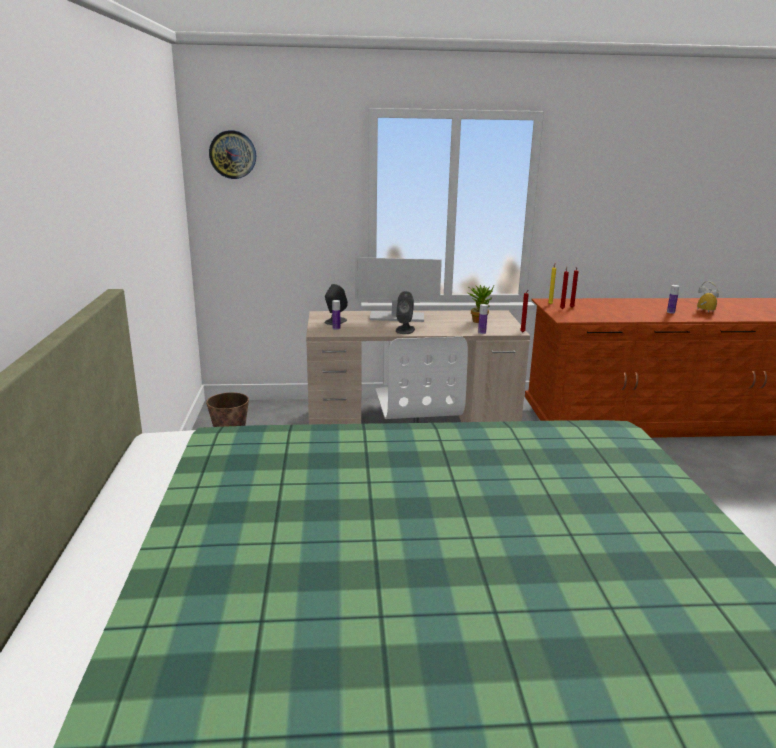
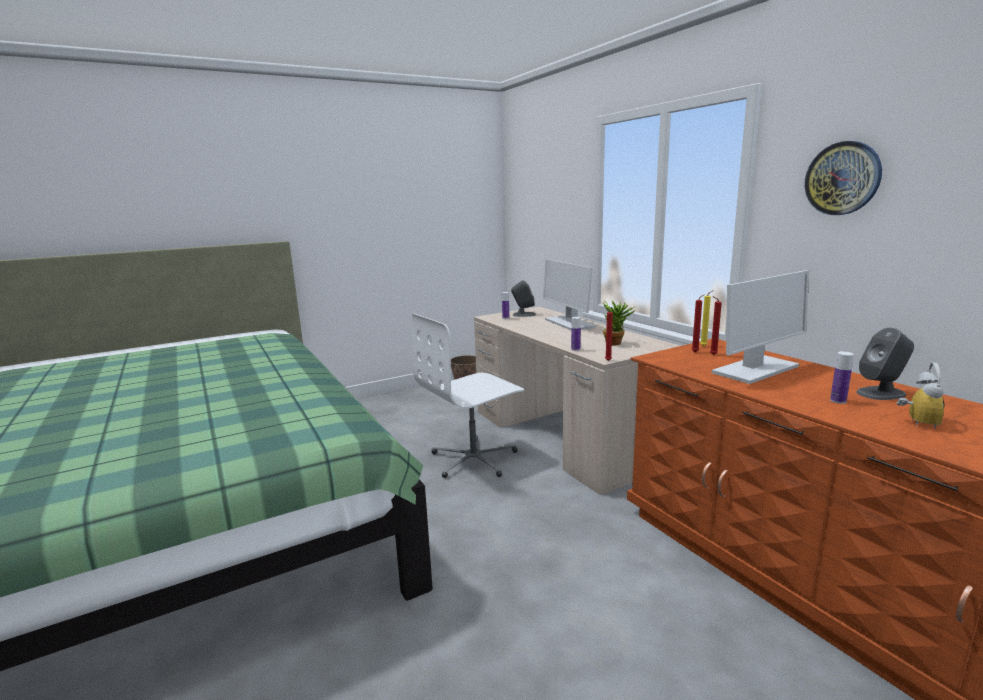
camera: 65 degrees right, 5 degrees down
wall clock [209,130,256,179] -> wall clock moved to [805,141,882,215]
grey speaker [396,291,415,334] -> grey speaker moved to [856,328,914,400]
none -> monitor [712,270,809,384]

